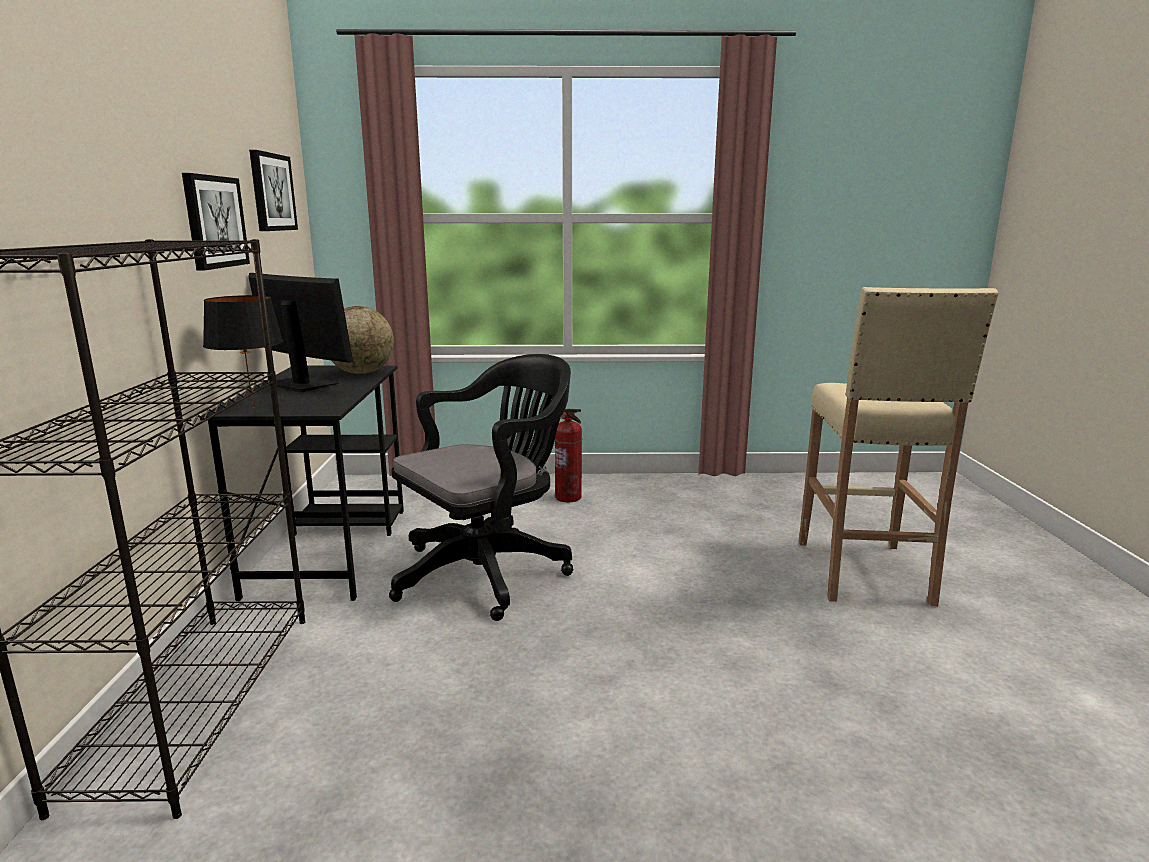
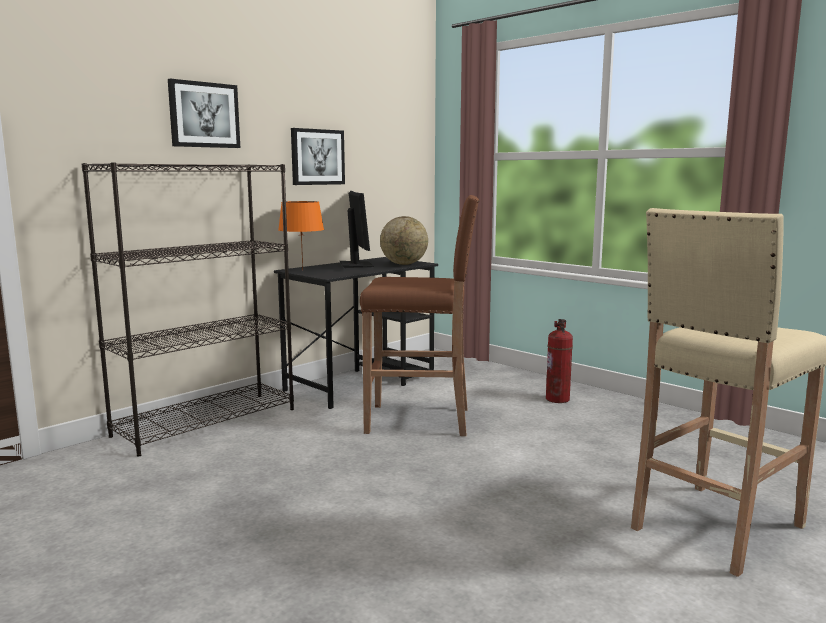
camera: 45 degrees right, 5 degrees down
black table lamp [203,295,283,408] -> orange table lamp [278,201,324,271]
picture [249,150,298,231] -> picture moved to [168,79,240,148]
black office chair [389,354,574,621] -> brown stool [360,195,479,436]

